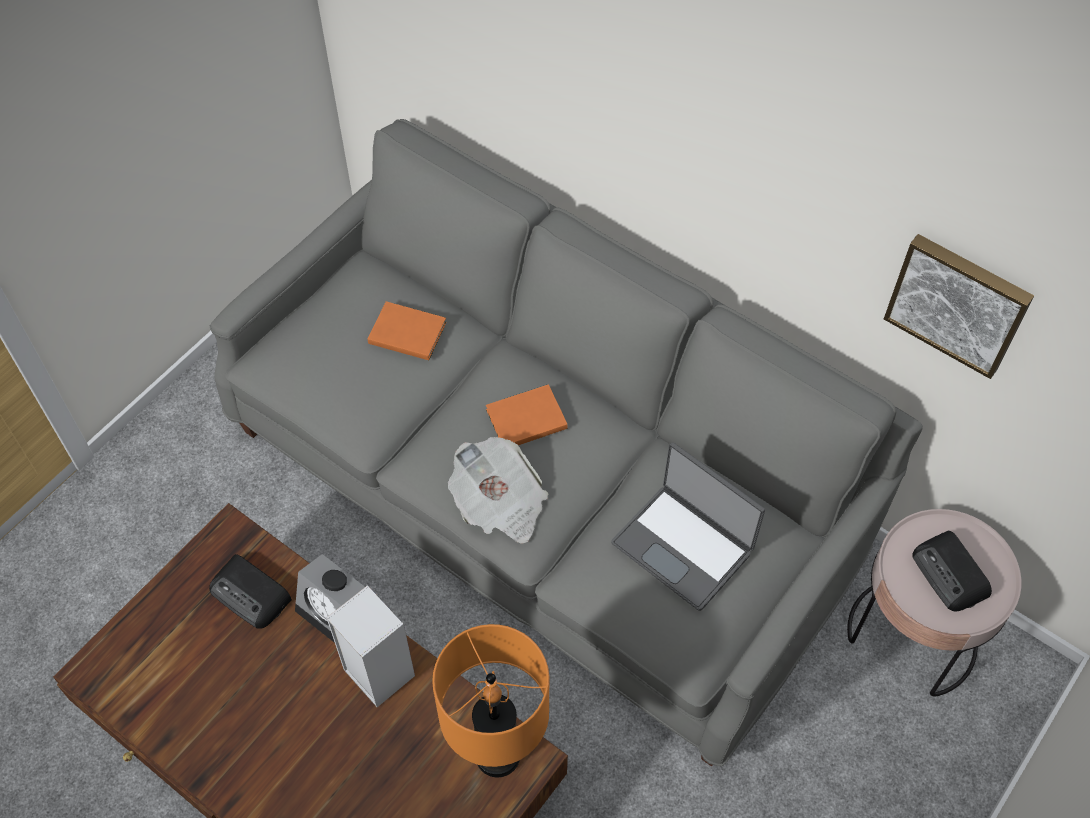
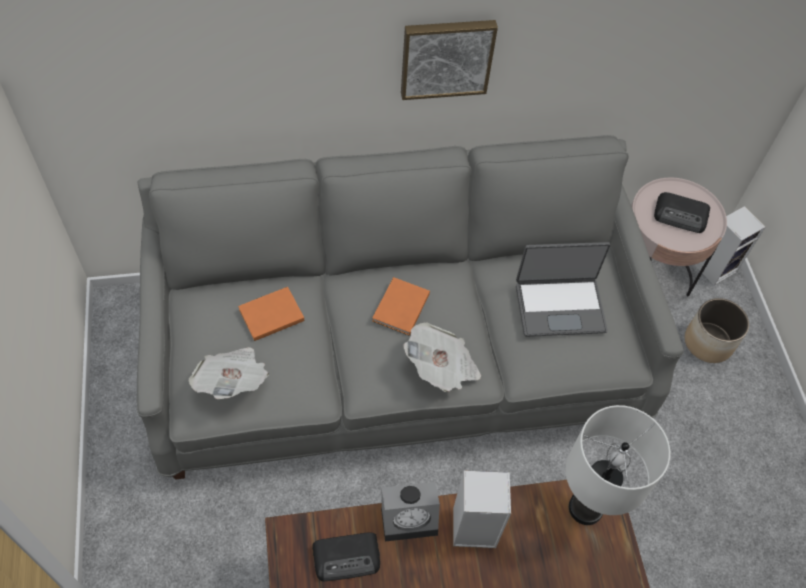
camera: 50 degrees left, 0 degrees up
orange table lamp [432,624,549,777] -> white table lamp [566,405,670,525]
picture [884,234,1034,379] -> picture moved to [401,20,498,100]
none -> newspaper [189,347,269,399]
none -> planter [685,298,749,363]
none -> speaker [695,206,766,285]

